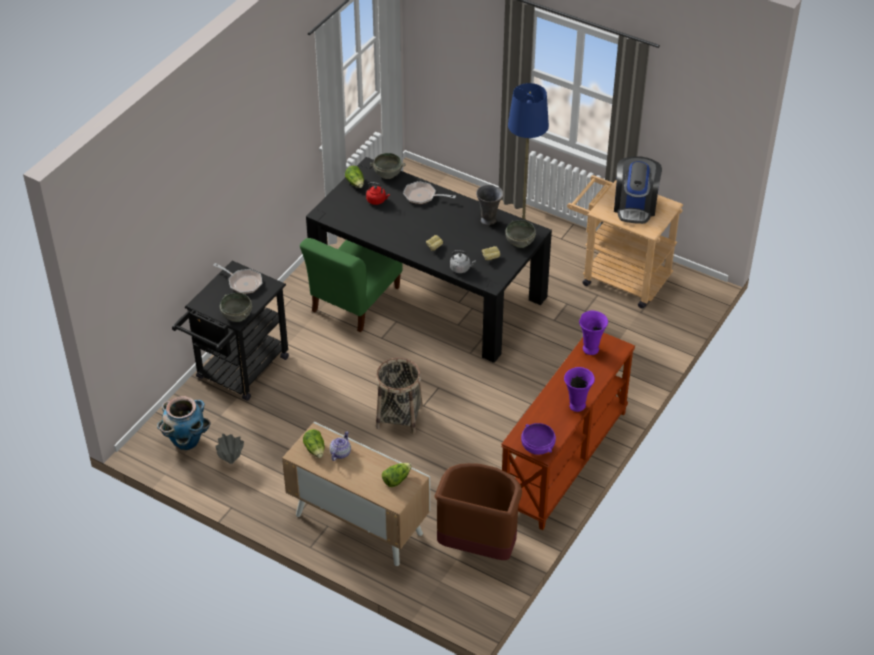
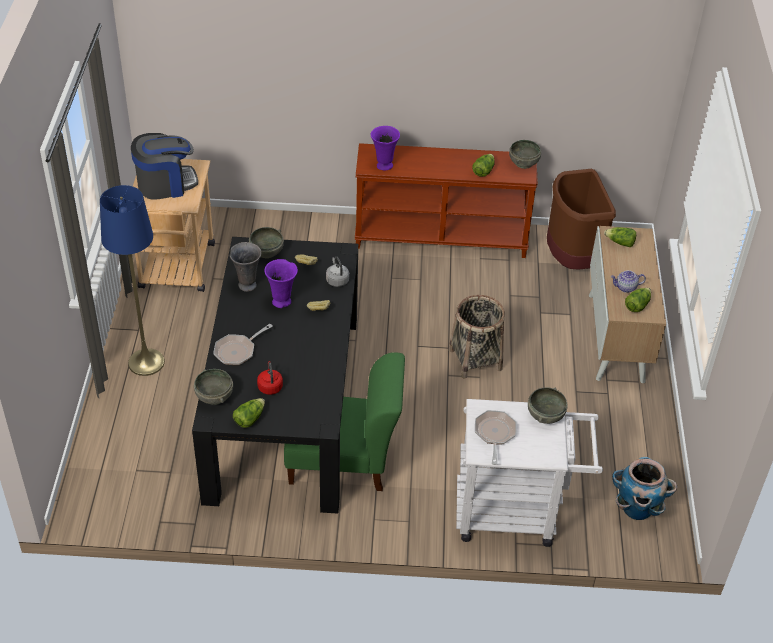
camera: 120 degrees left, 0 degrees up
black cart [172,261,289,401] -> white cart [456,399,603,547]
grey vase [215,434,244,464] -> none
frying pan [403,181,456,204] -> frying pan turned 60 degrees clockwise [213,324,273,365]
purple bowl [521,423,556,455] -> grey bowl [509,140,541,169]
purple vase [564,367,595,412] -> purple vase moved to [264,259,298,308]
none -> lettuce [472,154,495,177]

